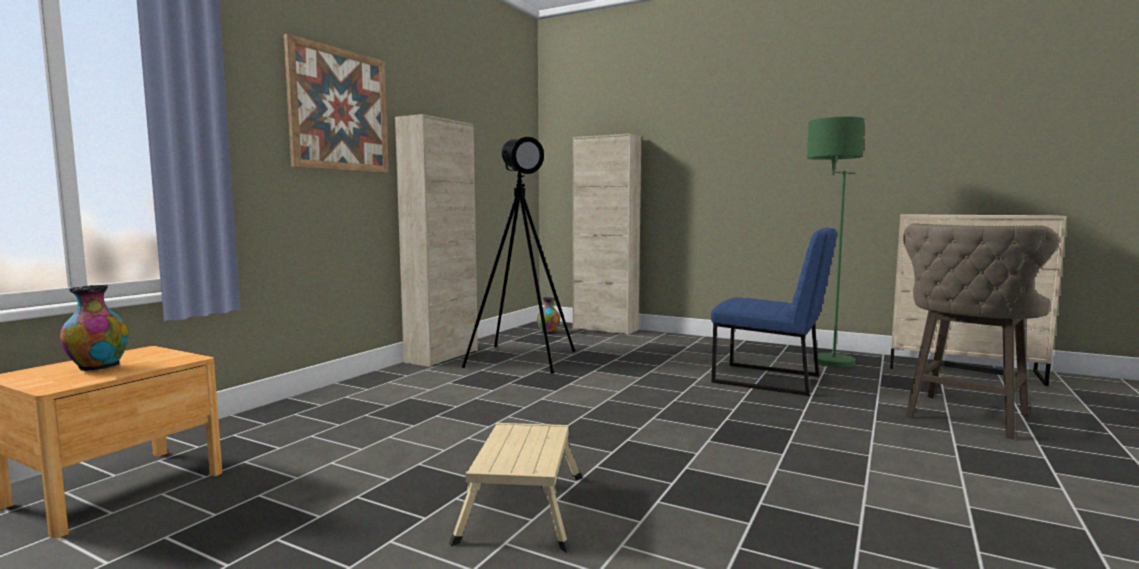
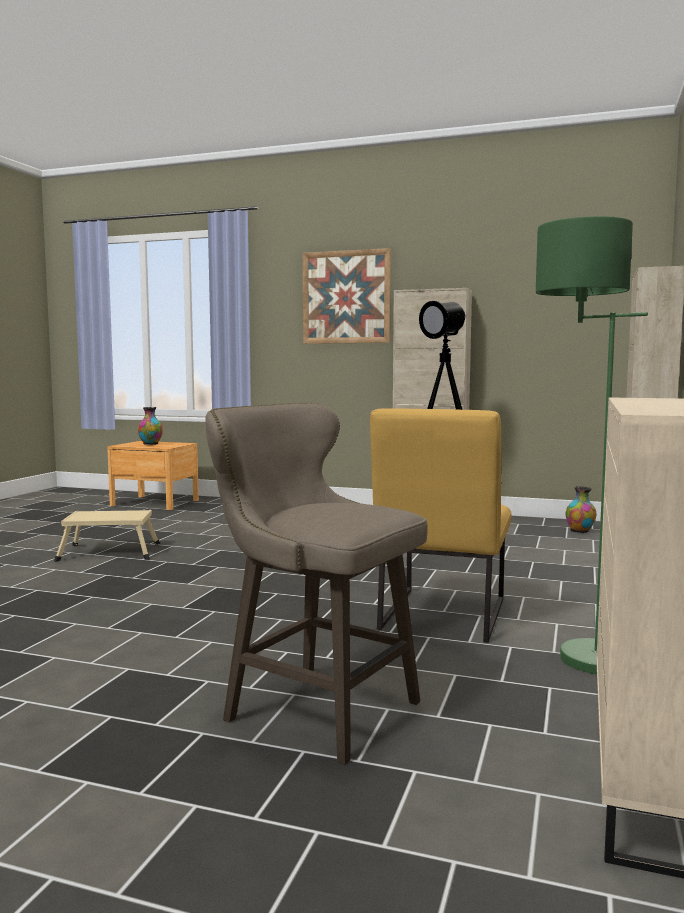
camera: 80 degrees right, 0 degrees up
blue chair [711,228,837,396] -> yellow chair [370,408,512,643]

